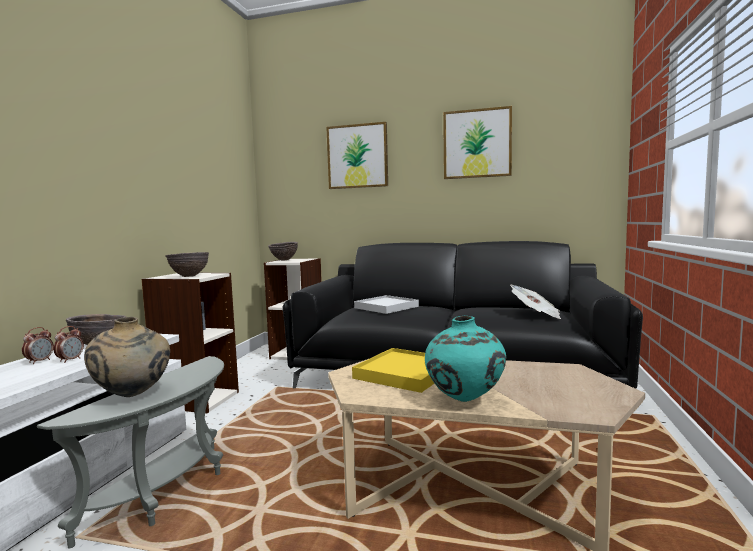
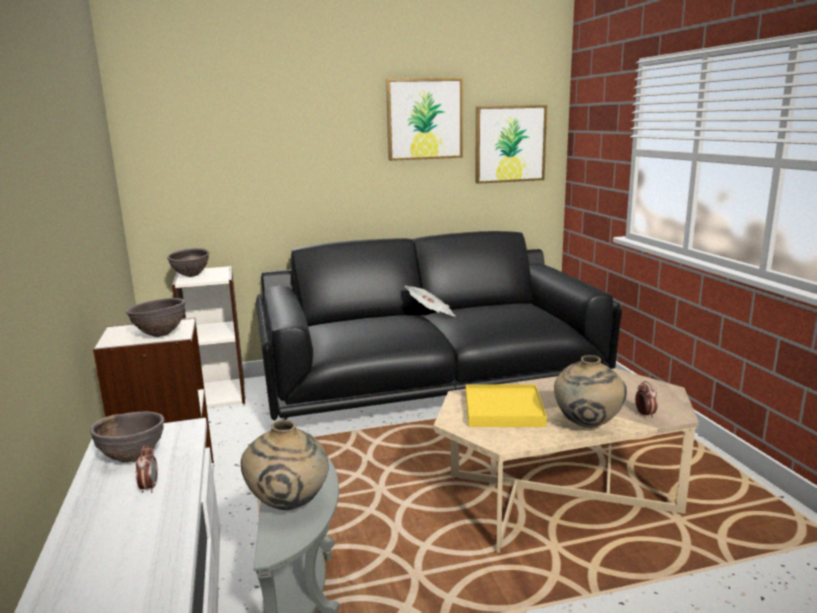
camera: 30 degrees left, 10 degrees up
alarm clock [22,327,54,364] -> alarm clock moved to [635,381,658,418]
picture [326,122,388,189] -> picture moved to [475,105,547,184]
white tray [354,295,419,314] -> none
turquoise vase [425,316,506,402] -> beige vase [554,355,627,428]
newspaper [510,285,561,319] -> newspaper moved to [405,286,455,316]

